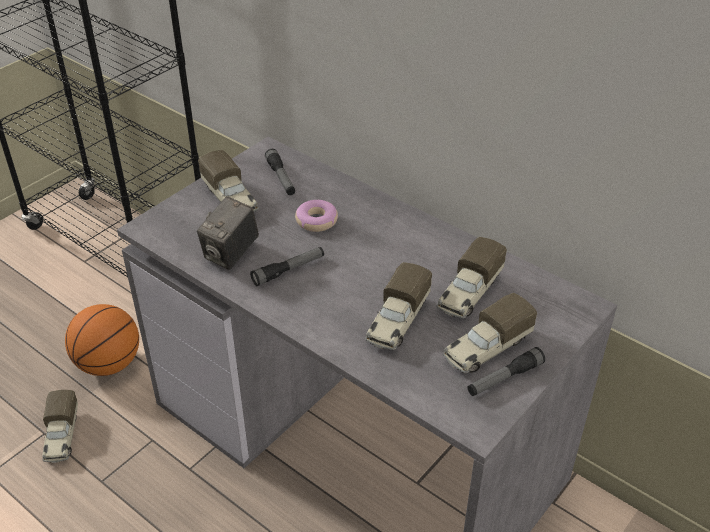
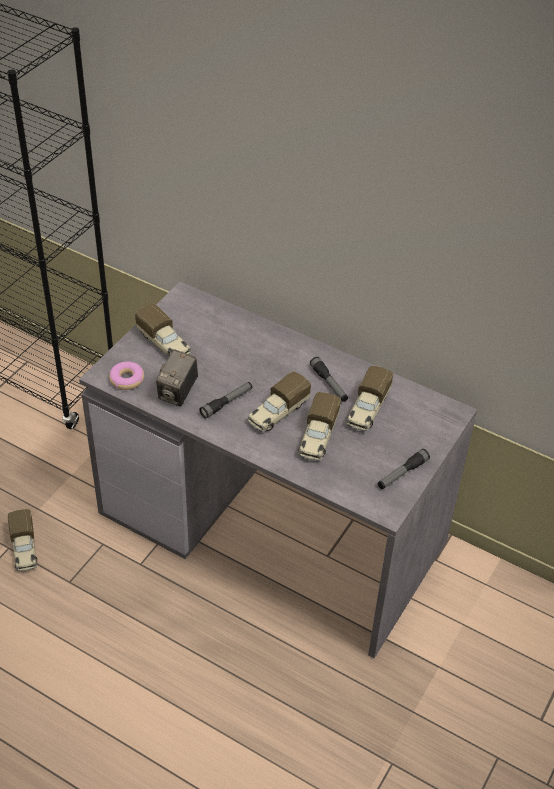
camera: 10 degrees left, 5 degrees up
basketball [65,304,139,376] -> none
flashlight [265,149,295,195] -> flashlight moved to [310,357,348,402]
donut [295,200,338,232] -> donut moved to [109,362,144,390]
toy truck [443,293,537,373] -> toy truck moved to [247,371,311,432]

